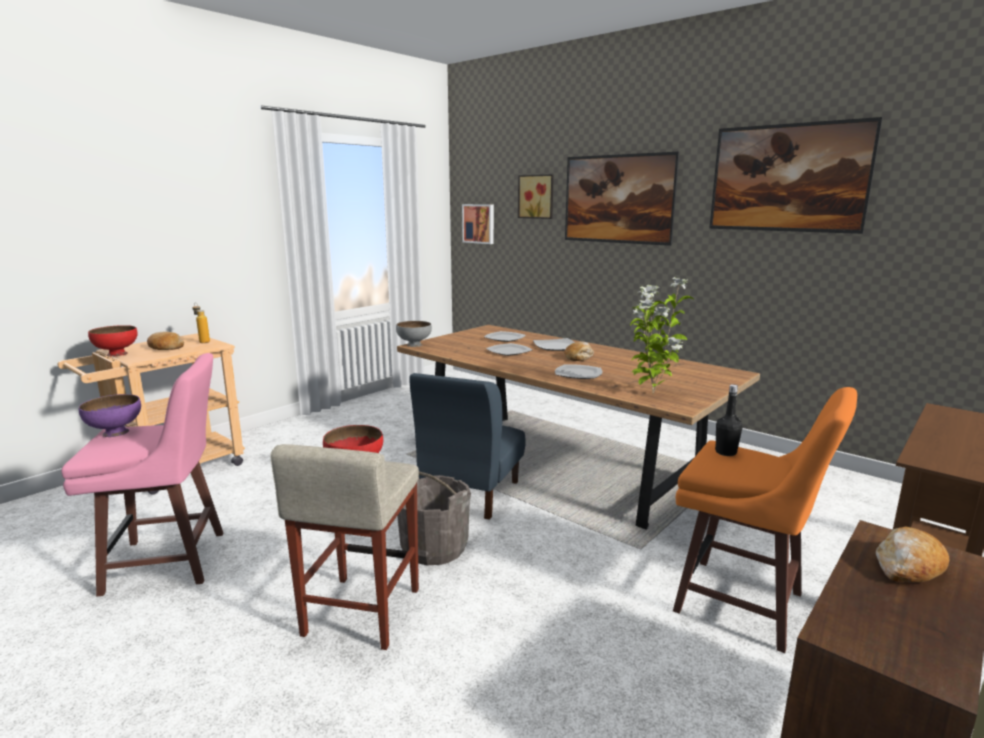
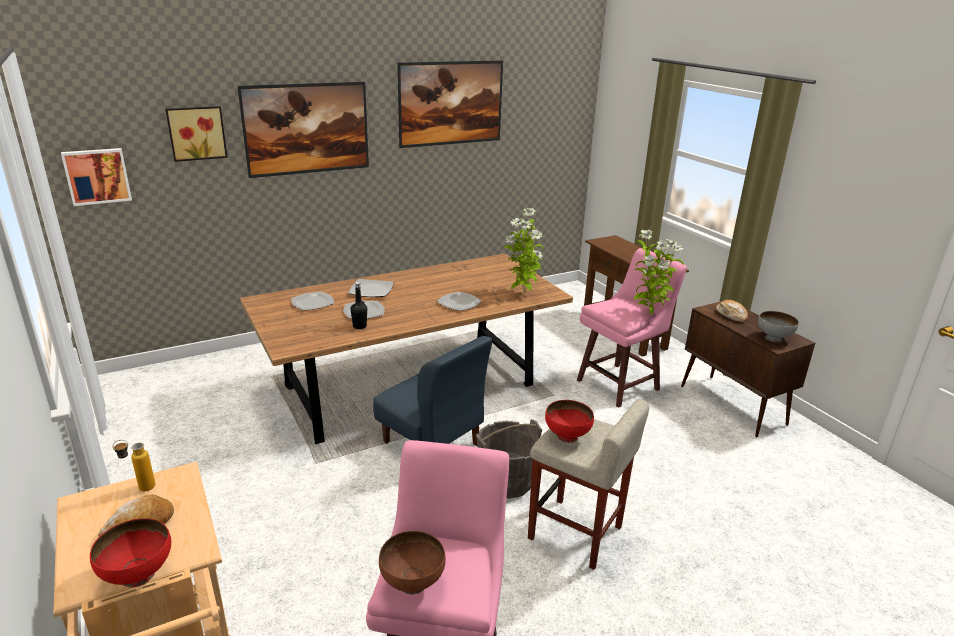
camera: 70 degrees left, 10 degrees up
purple bowl [79,394,141,437] -> brown bowl [379,531,446,594]
grey bowl [396,321,432,347] -> grey bowl moved to [758,311,799,343]
bread [564,342,594,361] -> none
orange stool [673,387,857,653] -> pink stool [577,248,687,408]
black bottle [715,384,742,456] -> black bottle moved to [350,282,367,329]
none -> potted plant [634,230,684,315]

